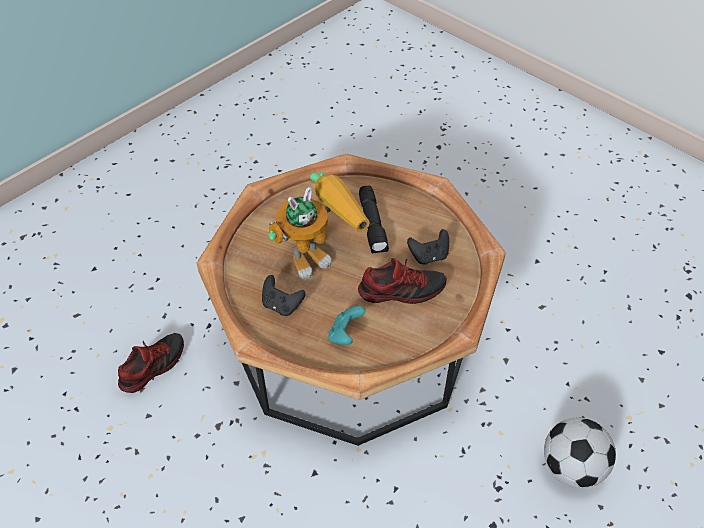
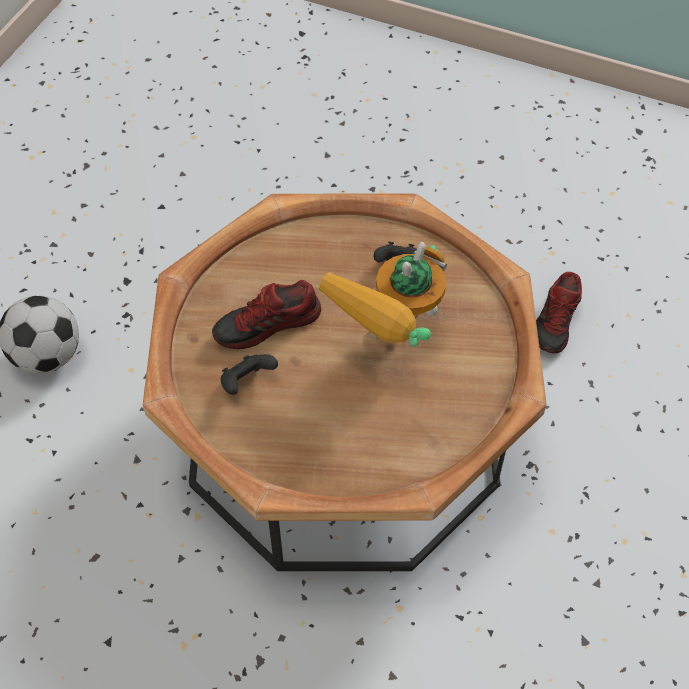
camera: 160 degrees right, 5 degrees up
turquoise game controller [328,306,365,345] -> none
black flashlight [359,186,389,254] -> none

